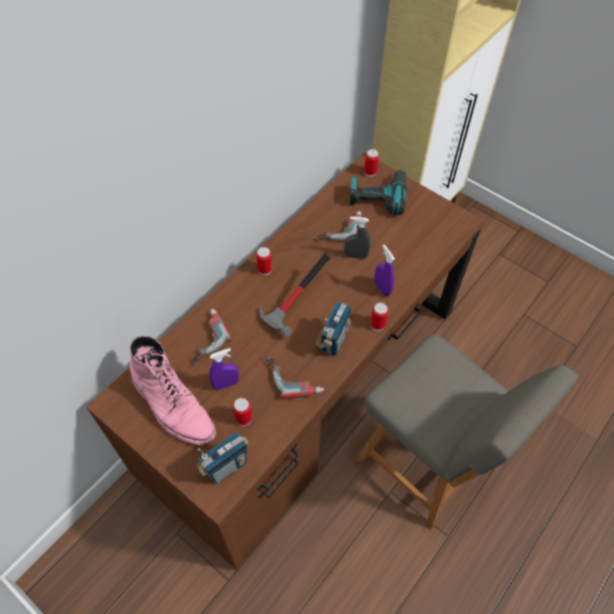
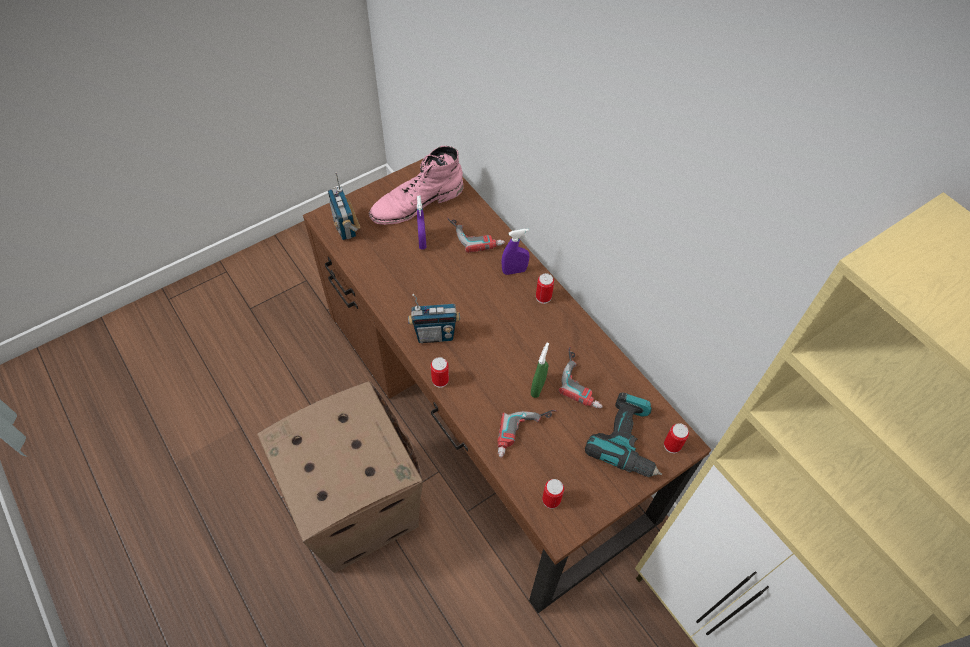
camera: 105 degrees right, 0 degrees up
can [233,398,252,426] -> can moved to [542,479,564,509]
hammer [259,253,331,337] -> none
power drill [265,355,324,400] -> power drill moved to [497,410,557,458]
radio [316,302,352,356] -> radio turned 45 degrees counterclockwise [408,294,460,343]
grey spray bottle [344,217,371,259] -> green spray bottle [531,342,549,398]
grey chair [356,334,578,529] -> cardboard box [257,381,423,573]
purple spray bottle [375,245,395,296] -> purple spray bottle moved to [502,229,529,275]

